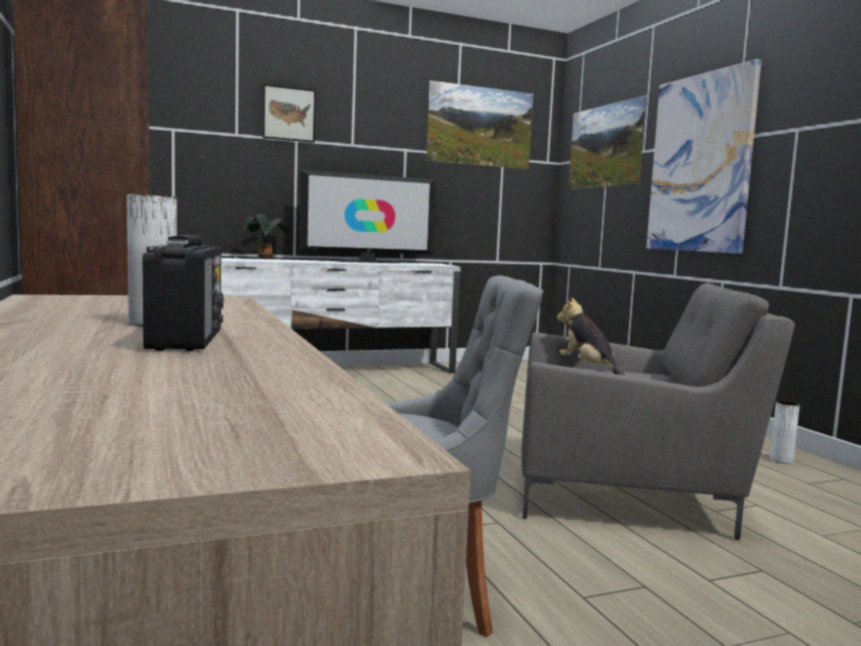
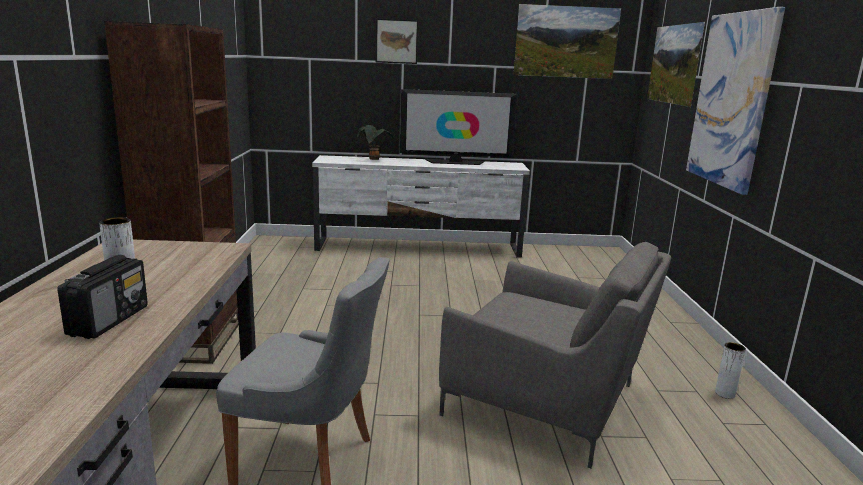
camera: 20 degrees right, 10 degrees up
plush toy [557,298,625,375] -> none

